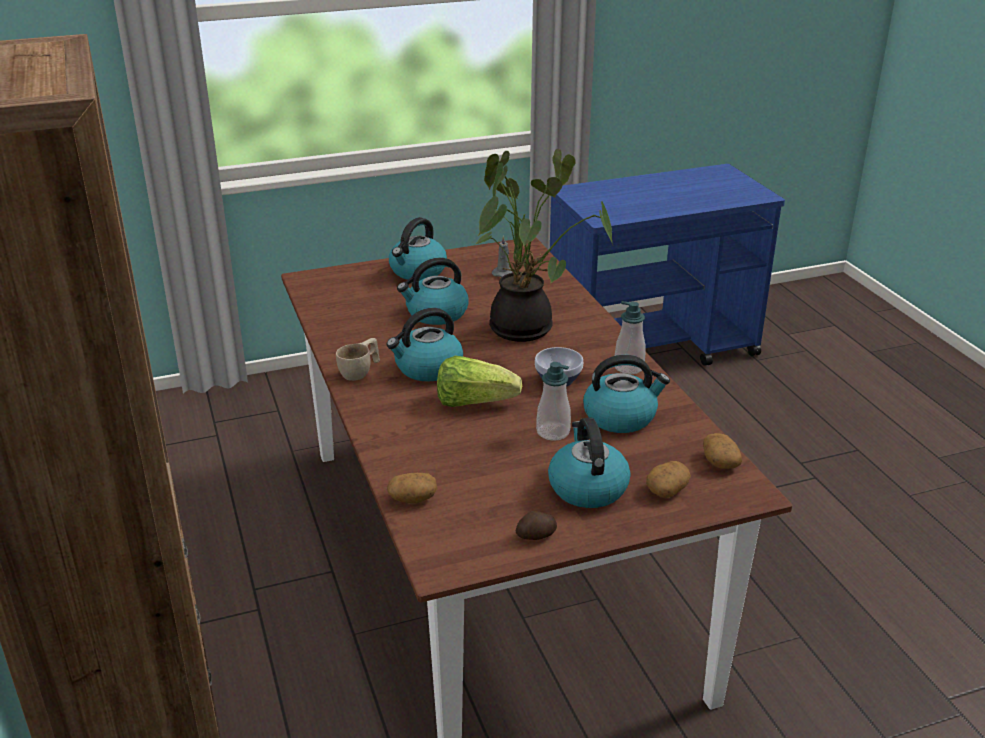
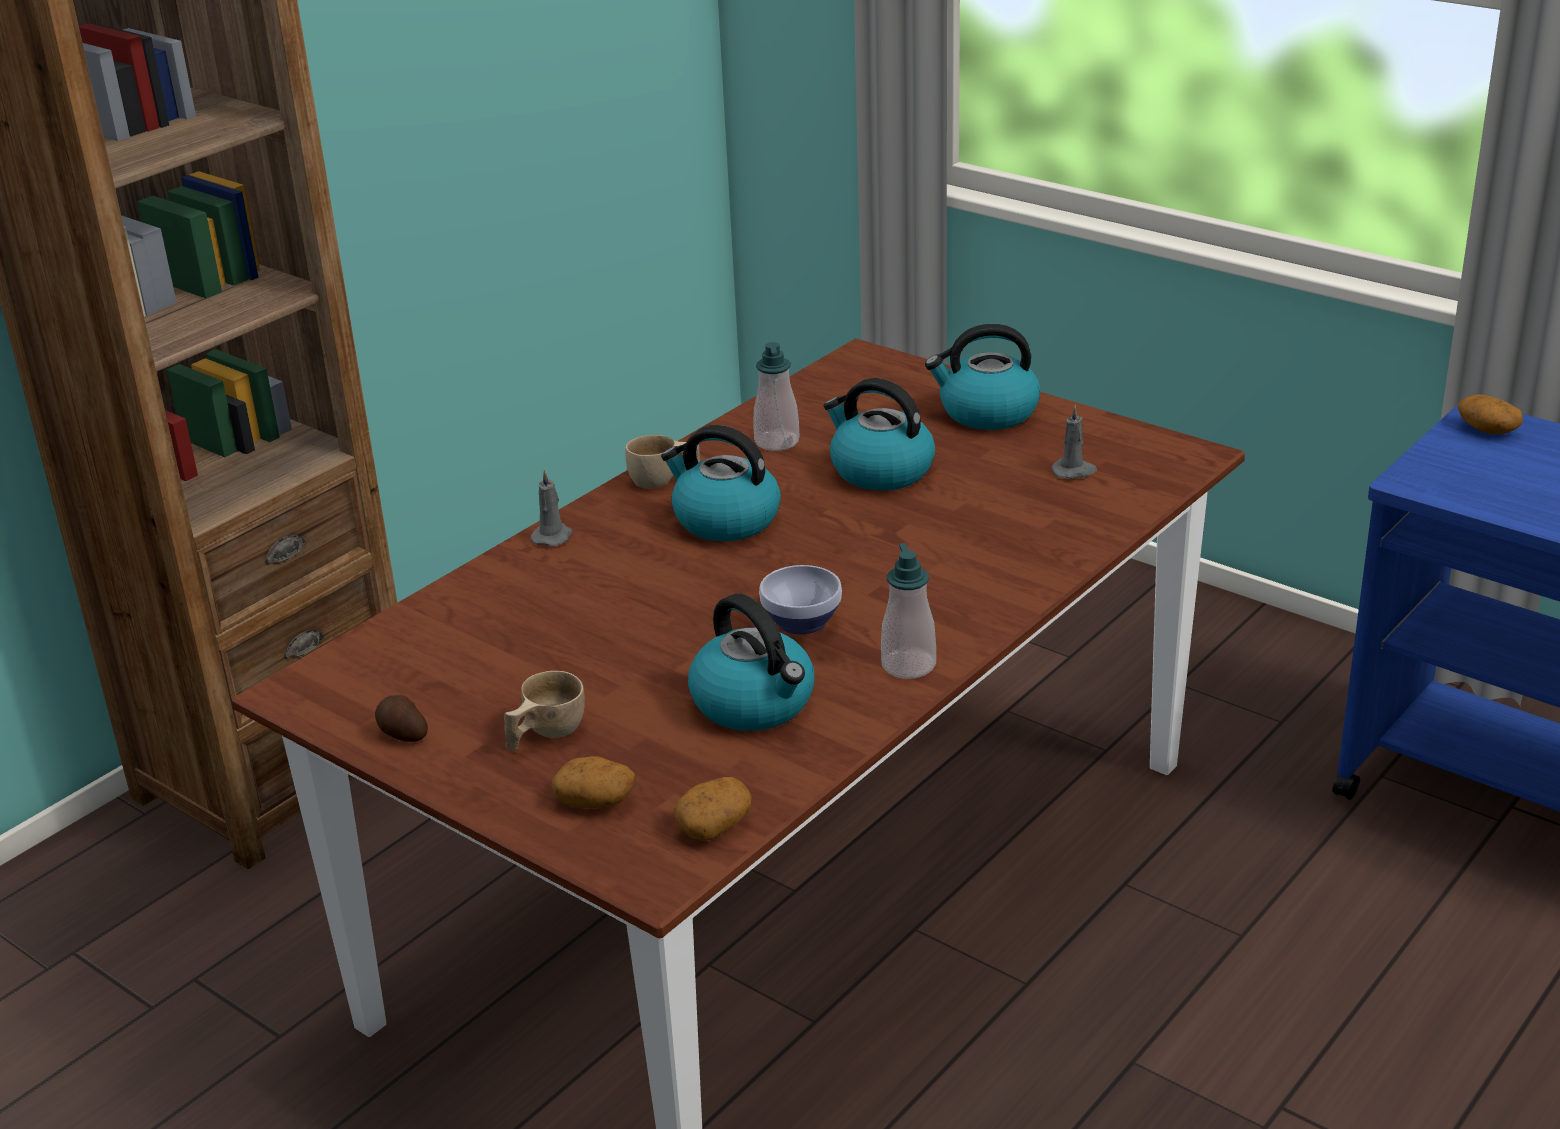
camera: 60 degrees right, 0 degrees up
potato [387,473,437,503] -> potato moved to [1458,394,1523,435]
lettuce [437,356,522,407] -> none
potted plant [476,149,613,342] -> none
soap dispenser [536,362,571,441] -> soap dispenser moved to [753,342,800,451]
kettle [548,418,631,508] -> beige cup [504,671,585,751]
none -> grey candle [530,469,572,547]

